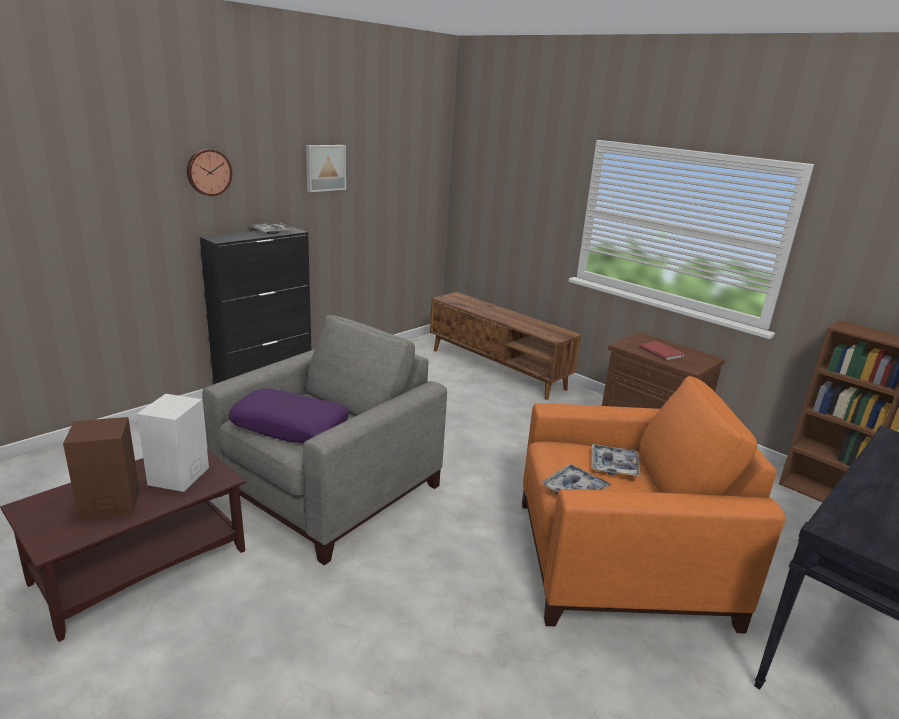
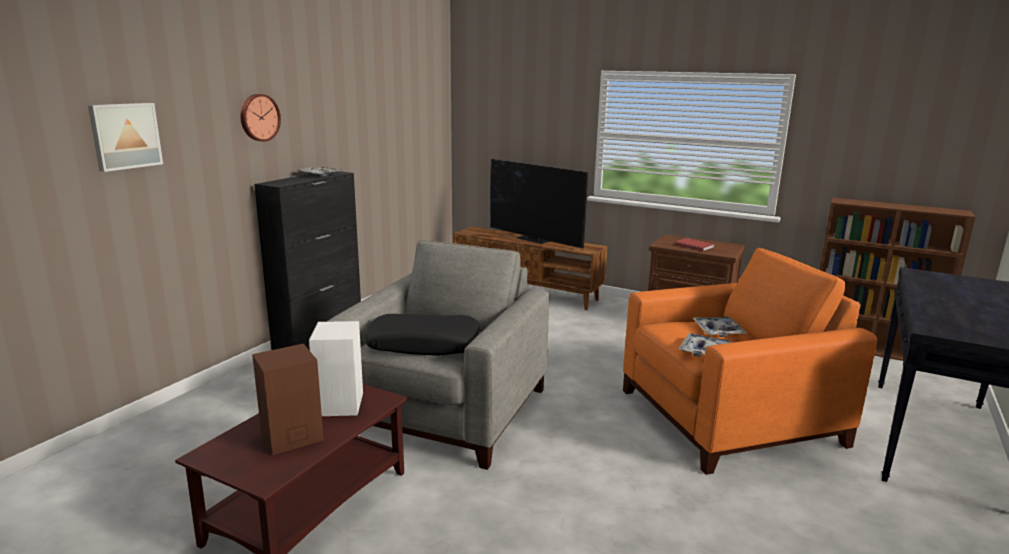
camera: 15 degrees left, 5 degrees down
purple pillow [229,388,349,443] -> black pillow [366,314,479,356]
picture [306,145,346,192] -> picture moved to [88,103,163,172]
none -> television [490,159,588,249]

